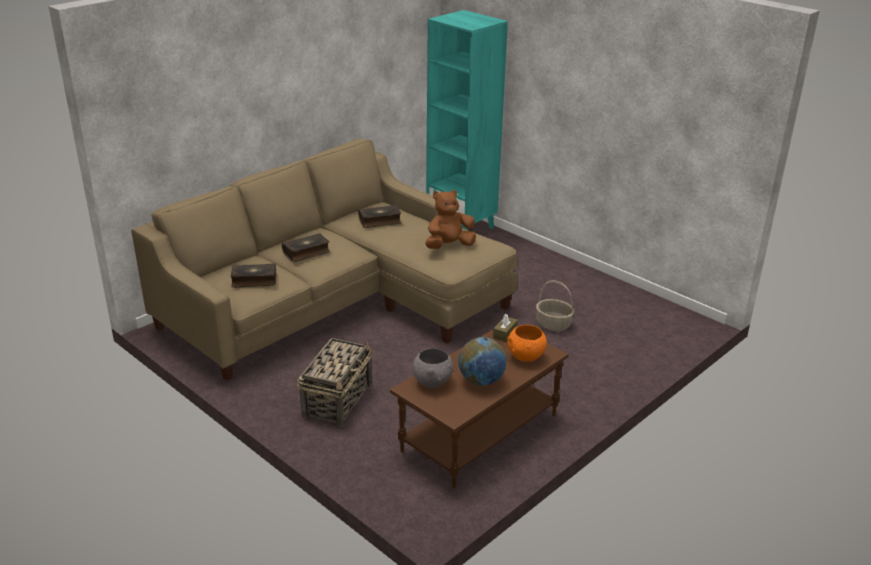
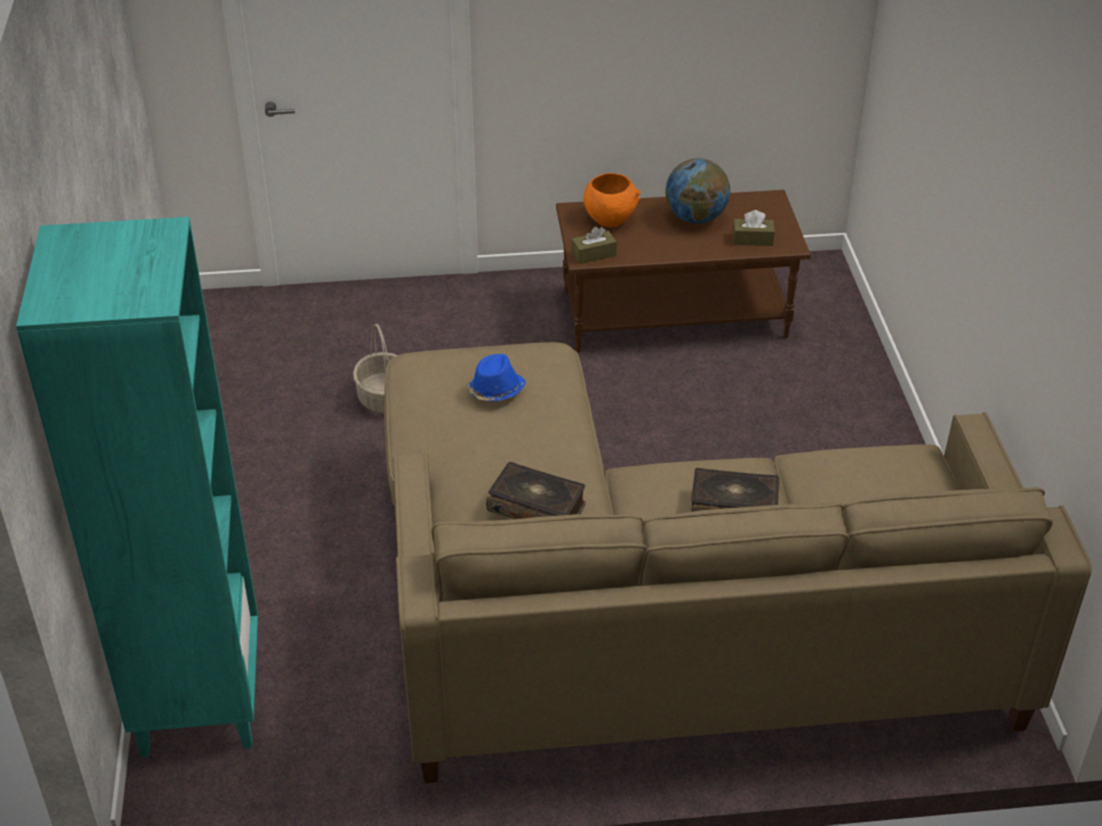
camera: 140 degrees left, 10 degrees up
book [231,263,276,288] -> none
basket [297,338,372,427] -> none
grey bowl [413,348,453,388] -> brown tissue box [733,210,775,246]
brown plush toy [425,190,476,249] -> blue hat [466,354,526,401]

